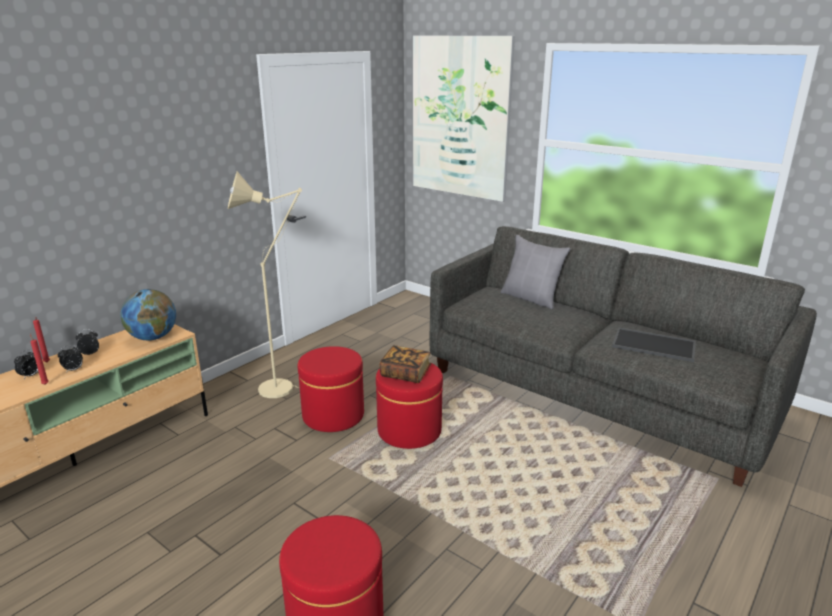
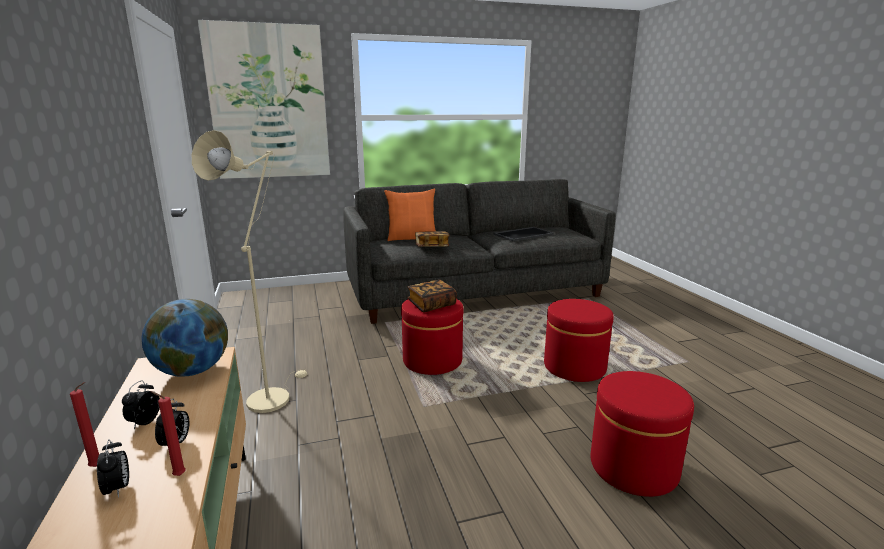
camera: 55 degrees left, 5 degrees down
red ottoman [298,346,364,432] -> red ottoman moved to [544,299,614,382]
grey pillow [500,235,571,309] -> orange pillow [384,189,436,241]
none -> book [415,231,449,247]

